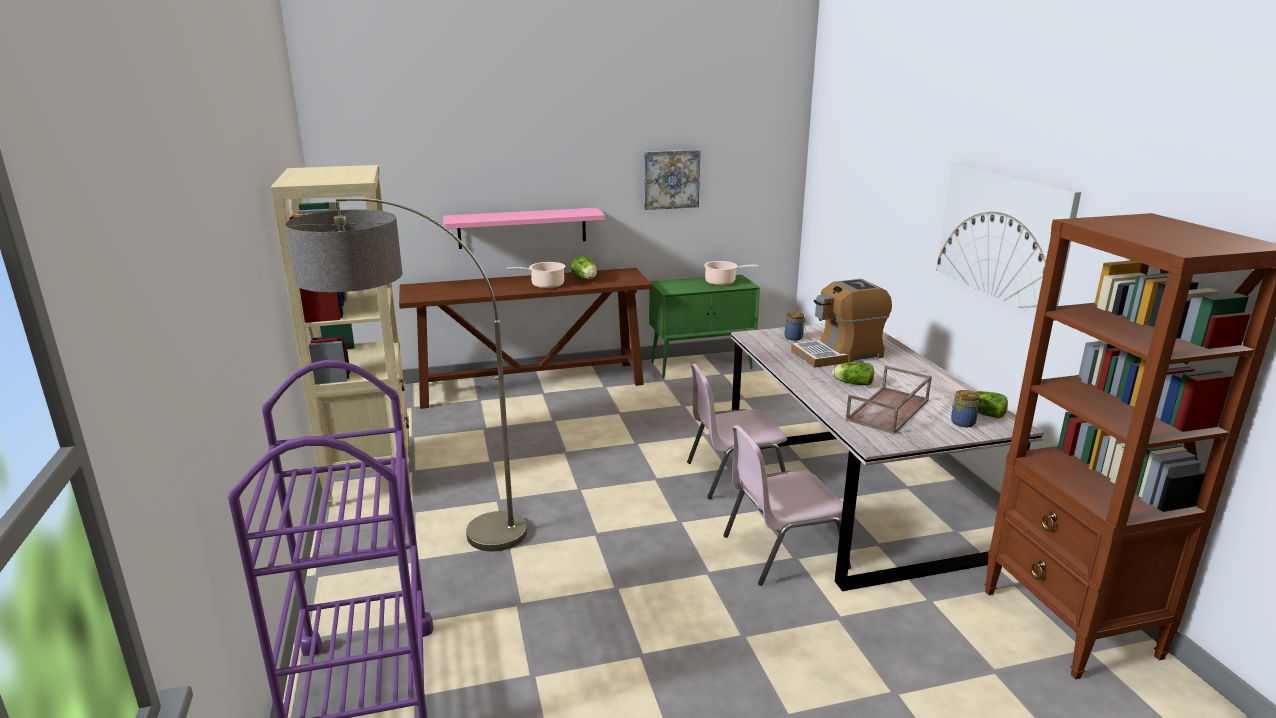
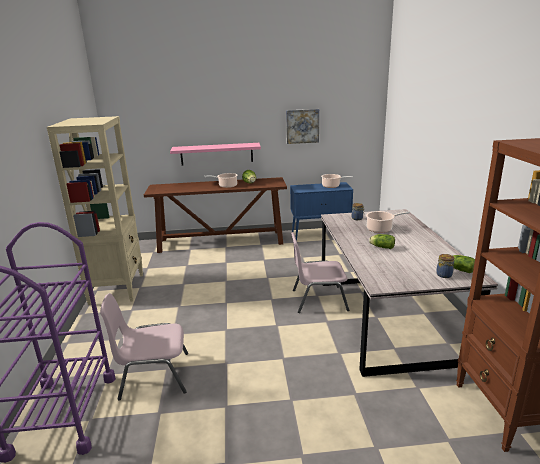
camera: 10 degrees right, 0 degrees up
floor lamp [285,198,527,551] -> none
green cabinet [649,275,760,378] -> blue cabinet [290,182,353,241]
pink chair [723,425,851,586] -> pink chair moved to [100,293,188,401]
coffee machine [791,279,892,368] -> cooking pot [366,211,410,233]
brown tray [845,366,932,434] -> none
picture [936,163,1081,321] -> none

